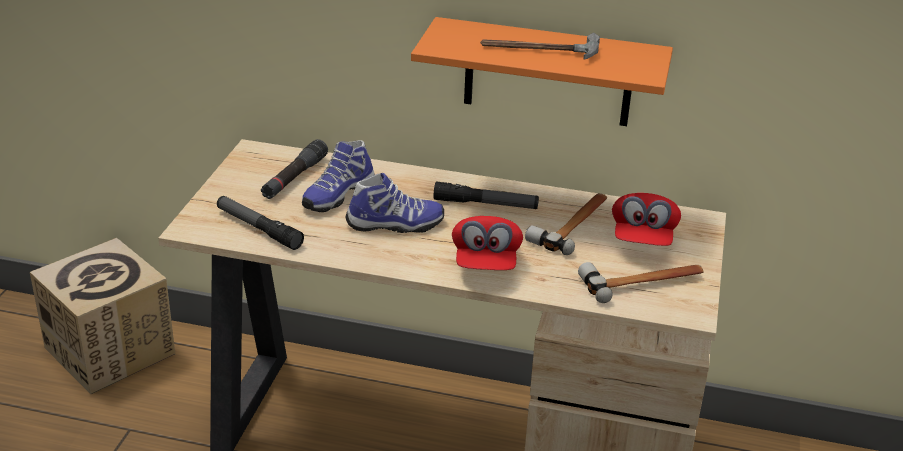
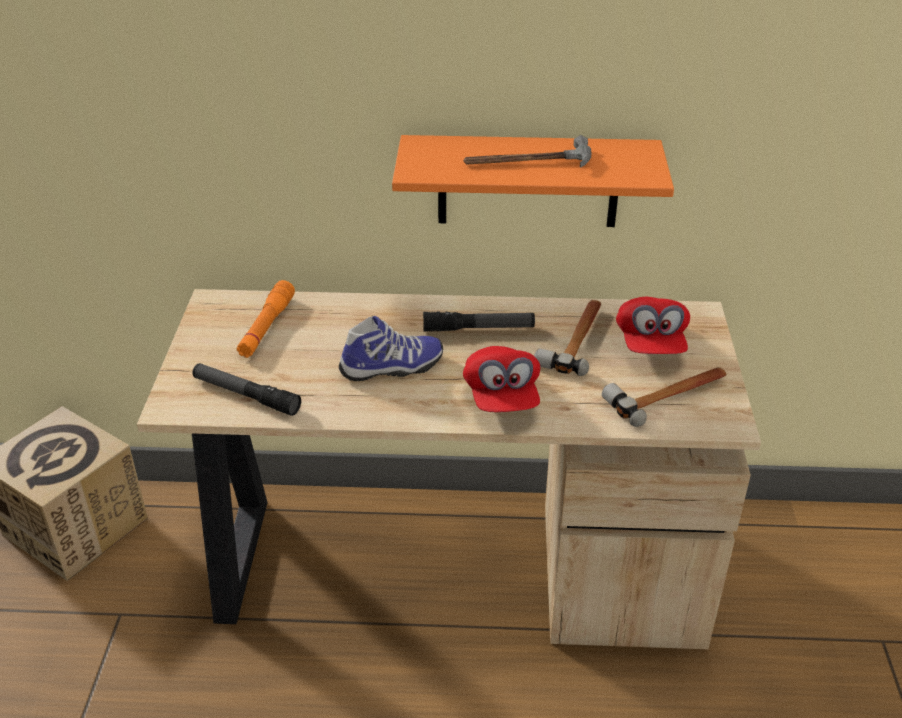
camera: 10 degrees left, 5 degrees up
black flashlight [261,139,328,199] -> orange flashlight [237,280,295,358]
shoe [302,140,375,212] -> none

